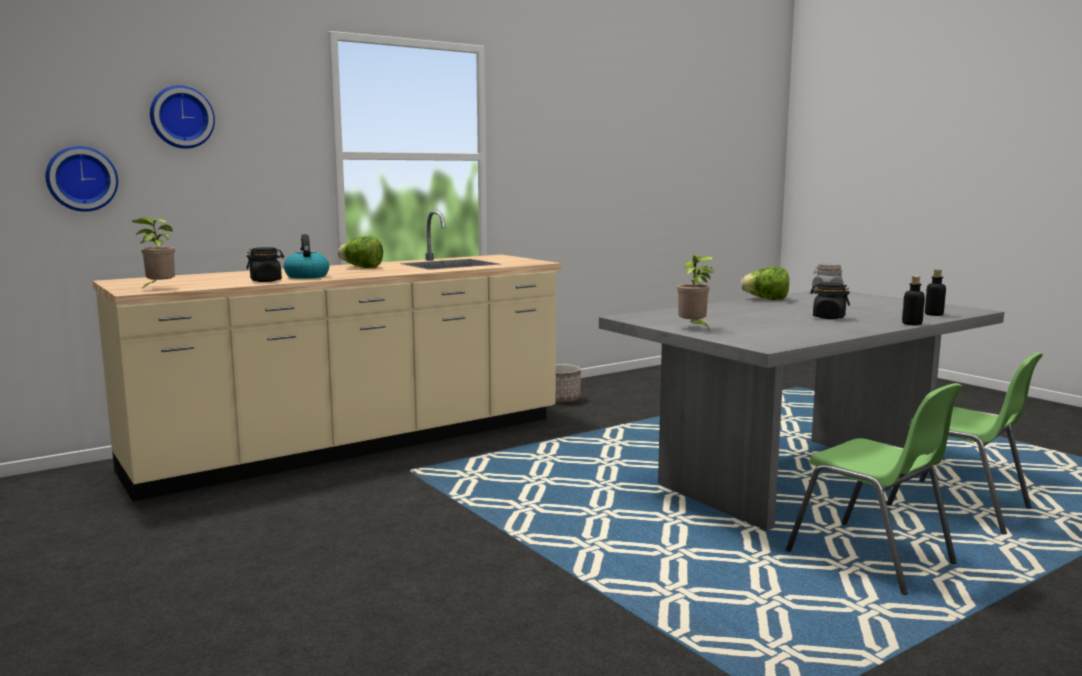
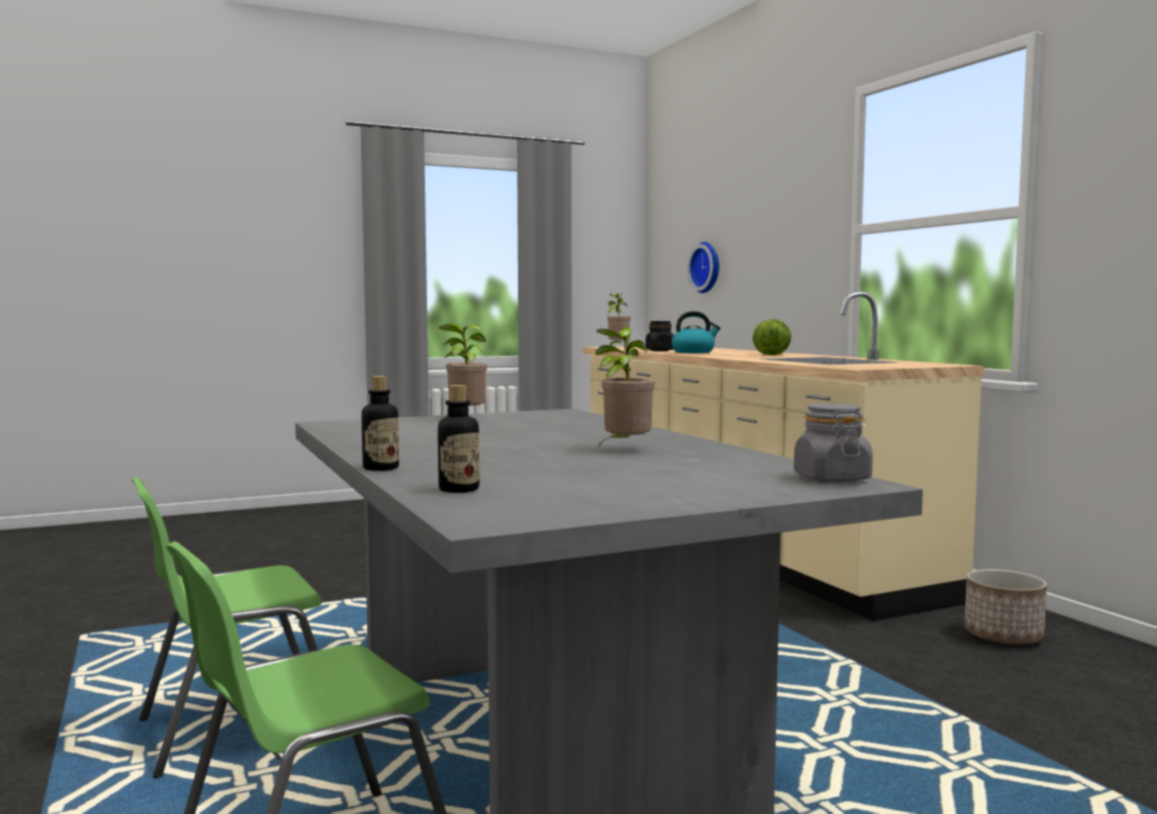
camera: 100 degrees right, 5 degrees down
wall clock [150,85,215,149] -> none
lettuce [741,267,789,300] -> none
black jar [810,282,850,319] -> none
none -> potted plant [596,327,655,446]

